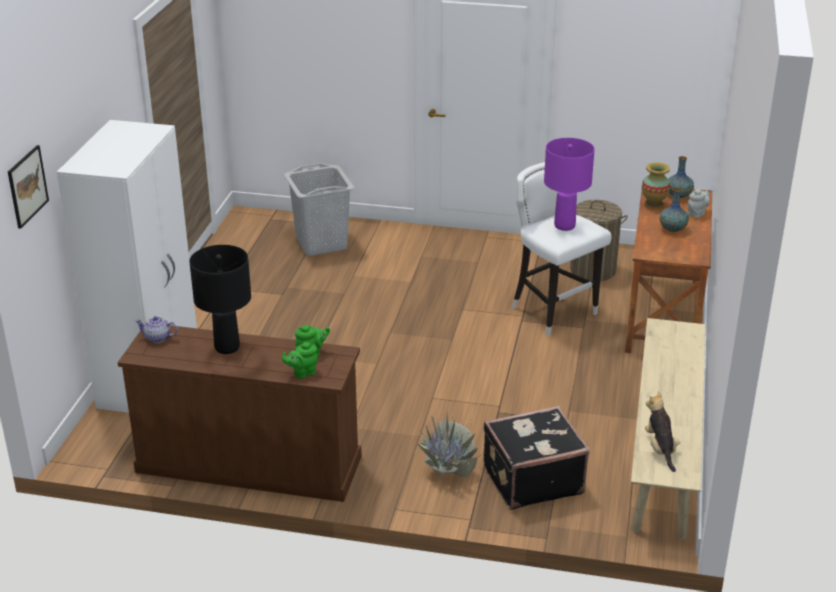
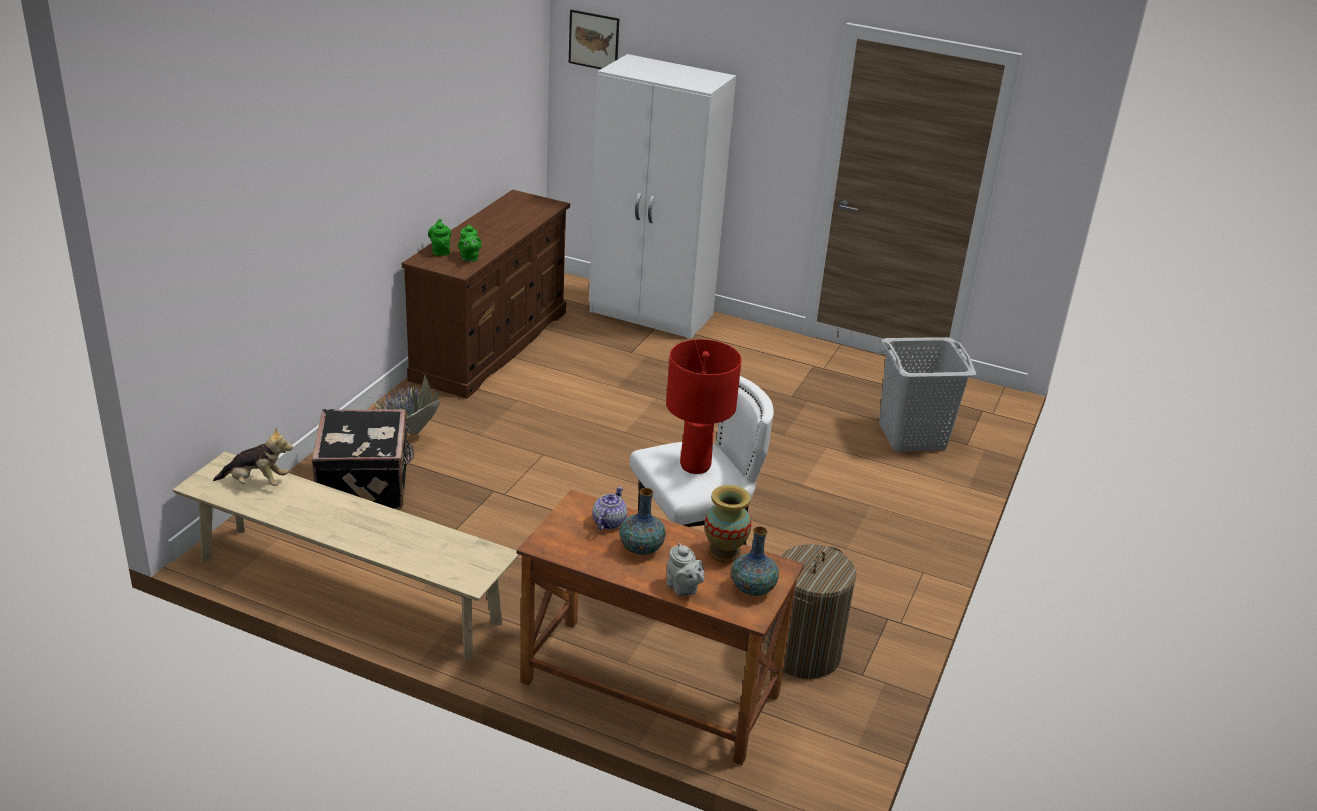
camera: 100 degrees right, 0 degrees up
teapot [135,316,178,343] -> teapot moved to [592,487,627,530]
black table lamp [189,245,251,354] -> none
purple table lamp [544,138,595,231] -> red table lamp [666,339,742,474]

